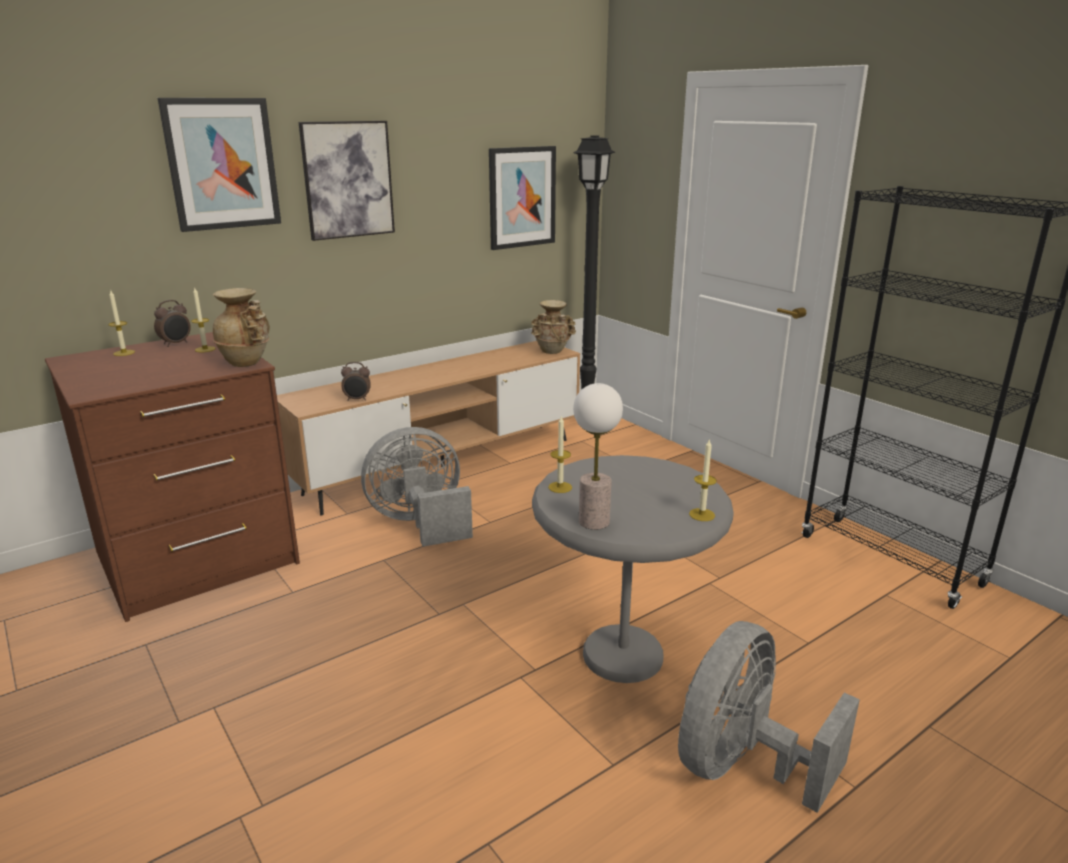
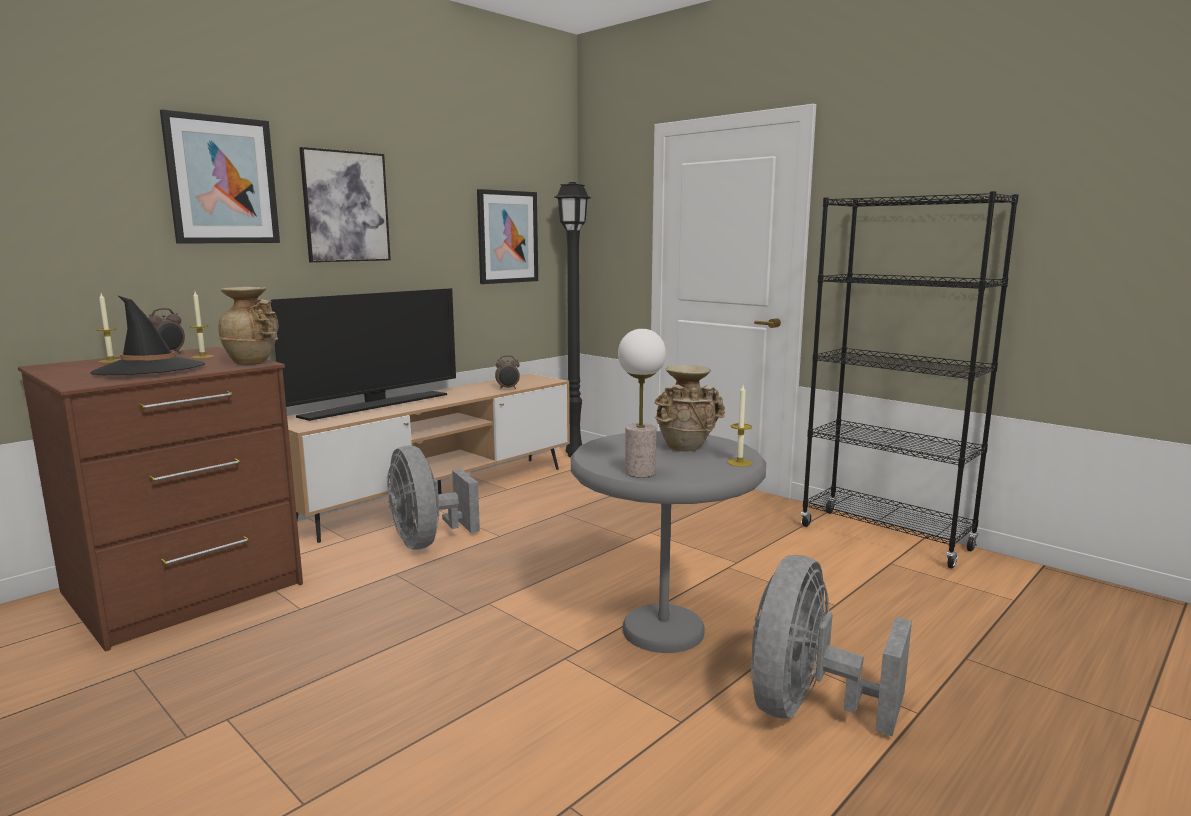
camera: 10 degrees left, 10 degrees down
alarm clock [341,362,371,401] -> alarm clock moved to [495,355,520,389]
grey fan [361,427,473,547] -> grey fan turned 90 degrees counterclockwise [387,446,480,550]
beige vase [531,300,576,354] -> beige vase moved to [655,365,725,451]
candle [548,415,572,493] -> none
none -> black hat [90,296,205,375]
none -> television [270,288,456,421]

